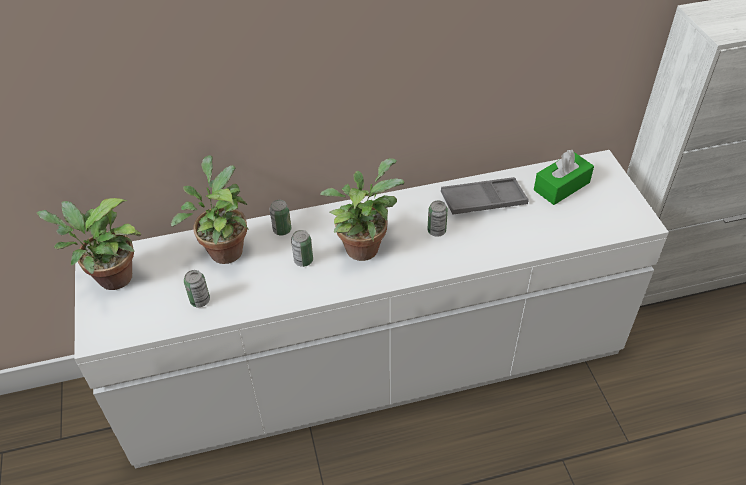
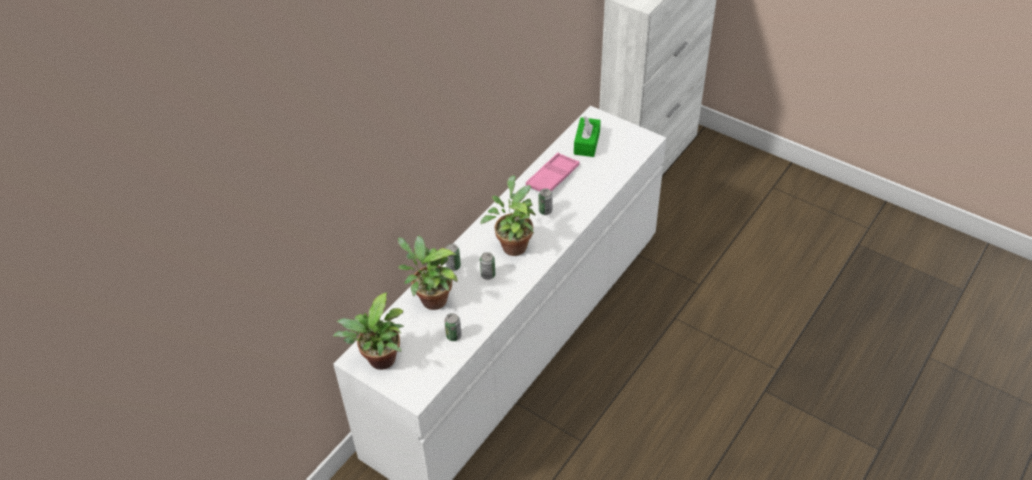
camera: 40 degrees left, 0 degrees up
grey tray [441,177,529,214] -> pink tray [526,153,580,192]

